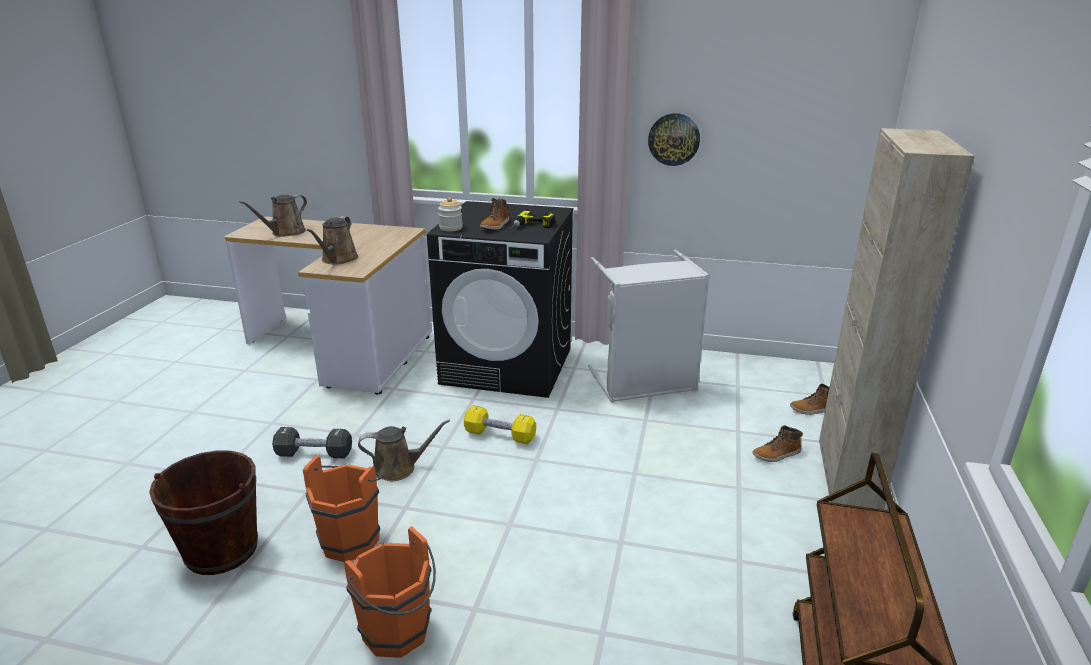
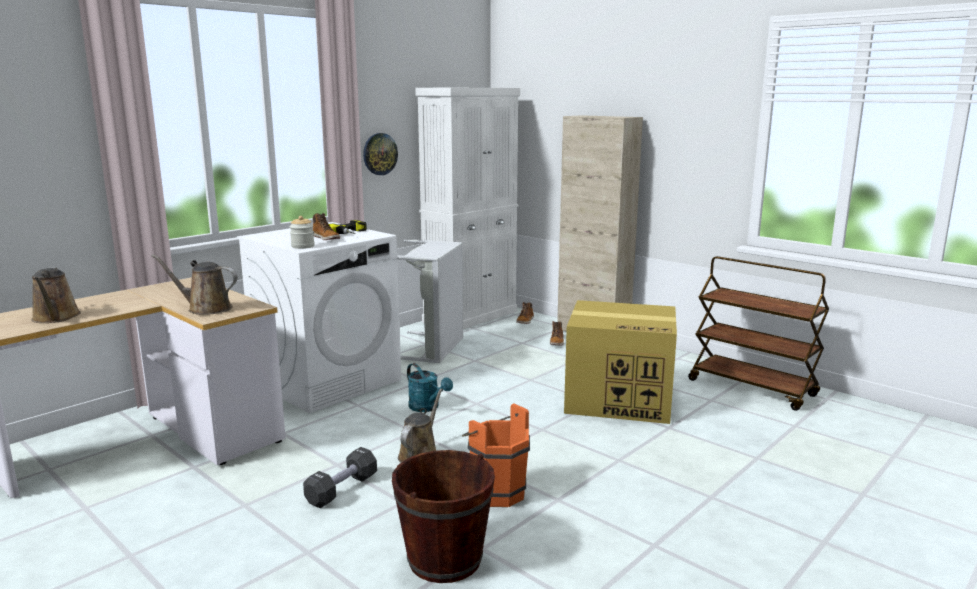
camera: 60 degrees left, 10 degrees down
brown watering can [307,216,358,264] -> brown watering can turned 150 degrees clockwise [151,254,238,315]
orange bucket [344,526,436,658] -> none
black washing machine [427,201,573,398] -> white washing machine [237,222,401,413]
yellow dumbbell [464,405,536,444] -> turquoise watering can [407,363,453,412]
none -> white cabinet [415,88,520,329]
none -> cardboard box [564,300,677,424]

